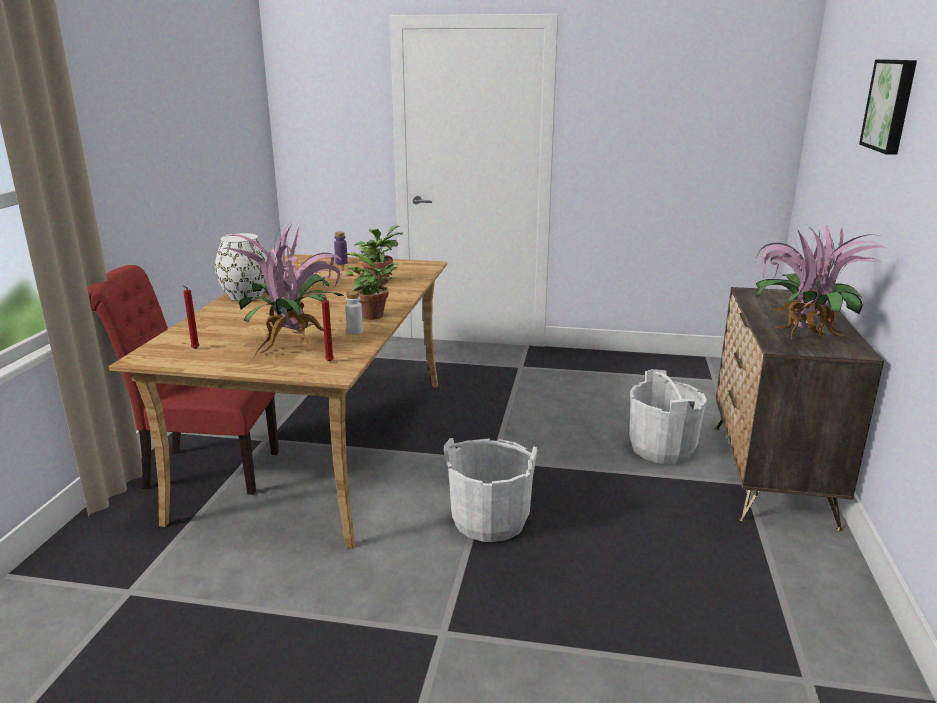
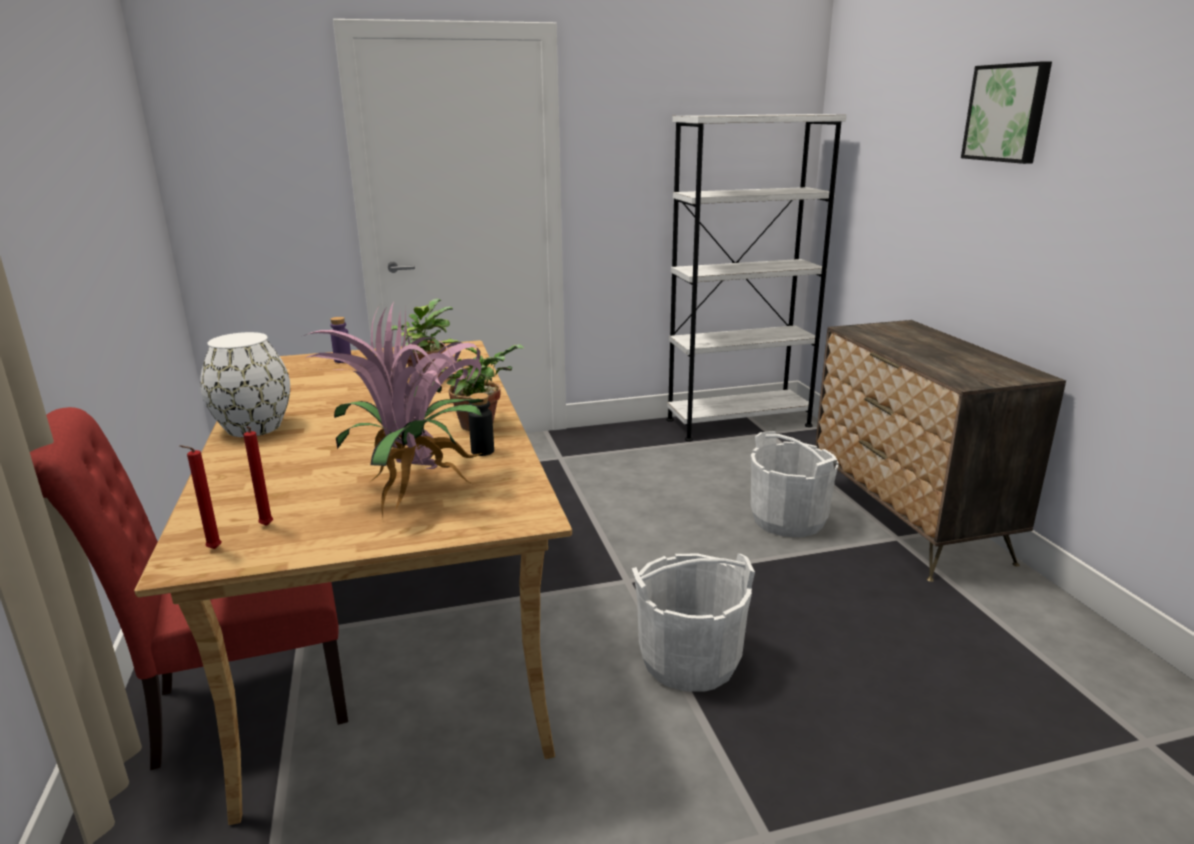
camera: 25 degrees left, 0 degrees up
red candle [317,295,334,362] -> red candle moved to [179,445,221,549]
white bottle [345,291,363,335] -> black bottle [468,393,494,456]
potted plant [755,225,887,341] -> none
none -> white bookcase [666,114,847,441]

